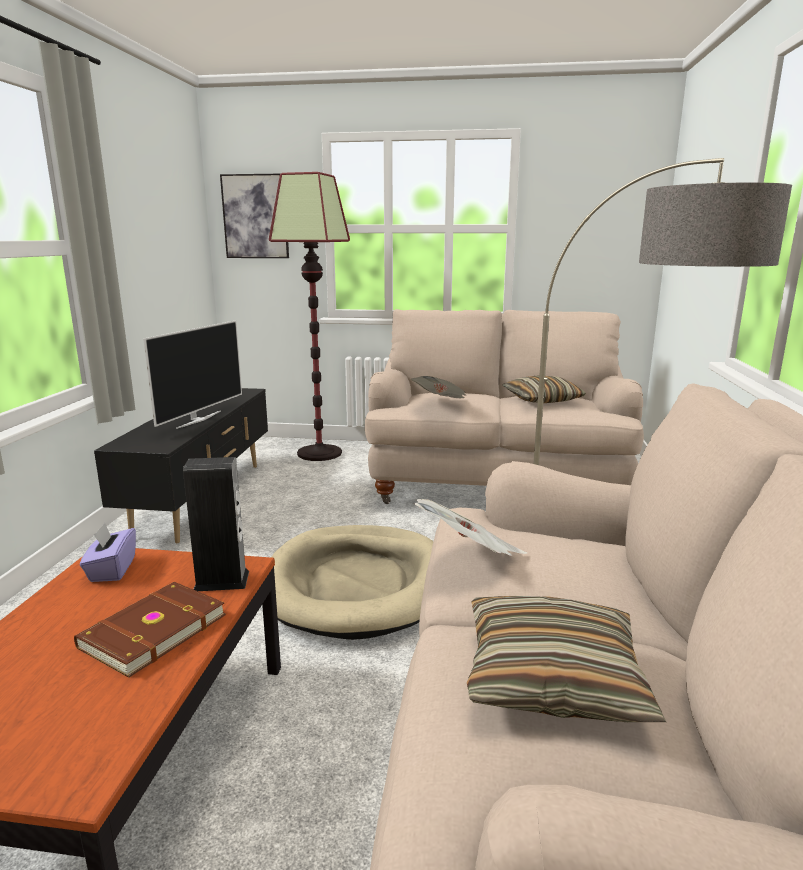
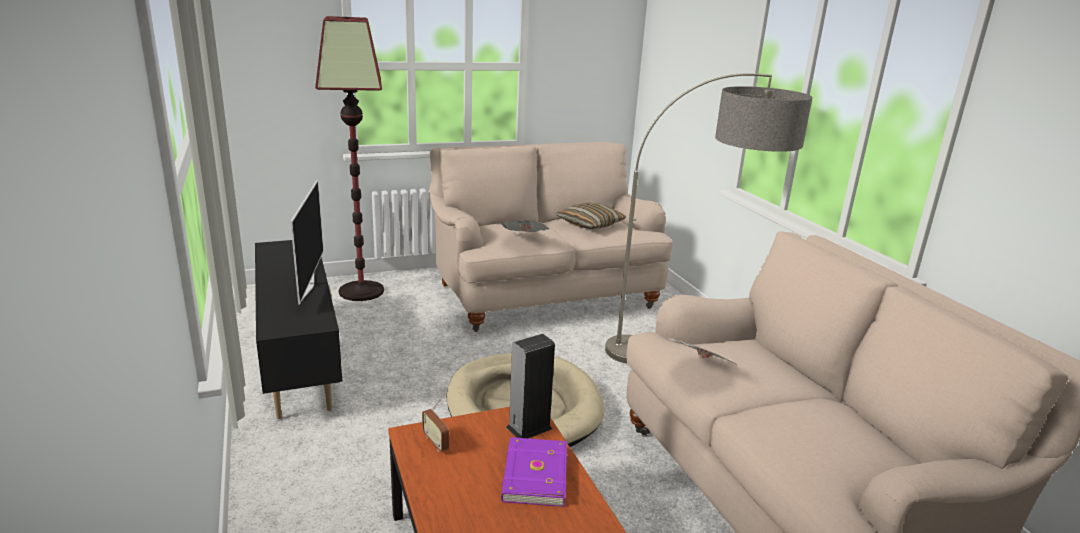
camera: 30 degrees left, 5 degrees up
brown book [74,582,226,678] -> purple book [501,437,567,507]
purple tissue box [80,523,136,582] -> radio [422,399,449,452]
picture [220,174,289,258] -> none
pillow [467,596,666,722] -> none

